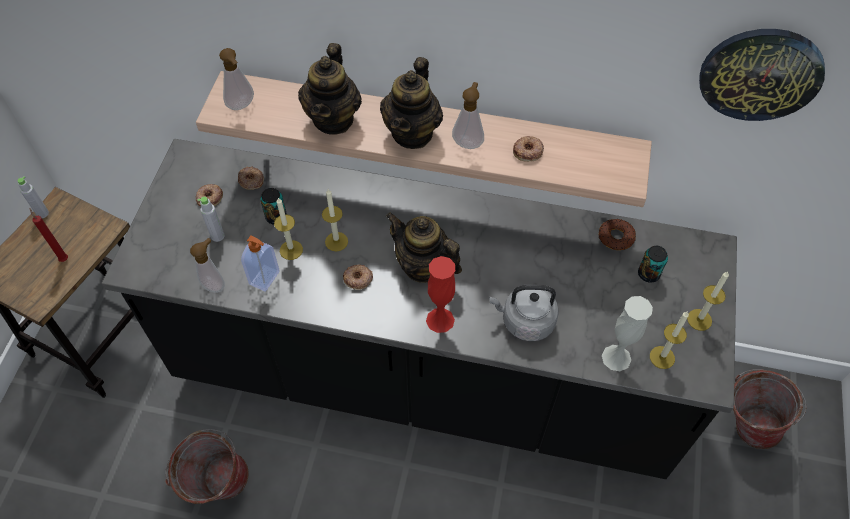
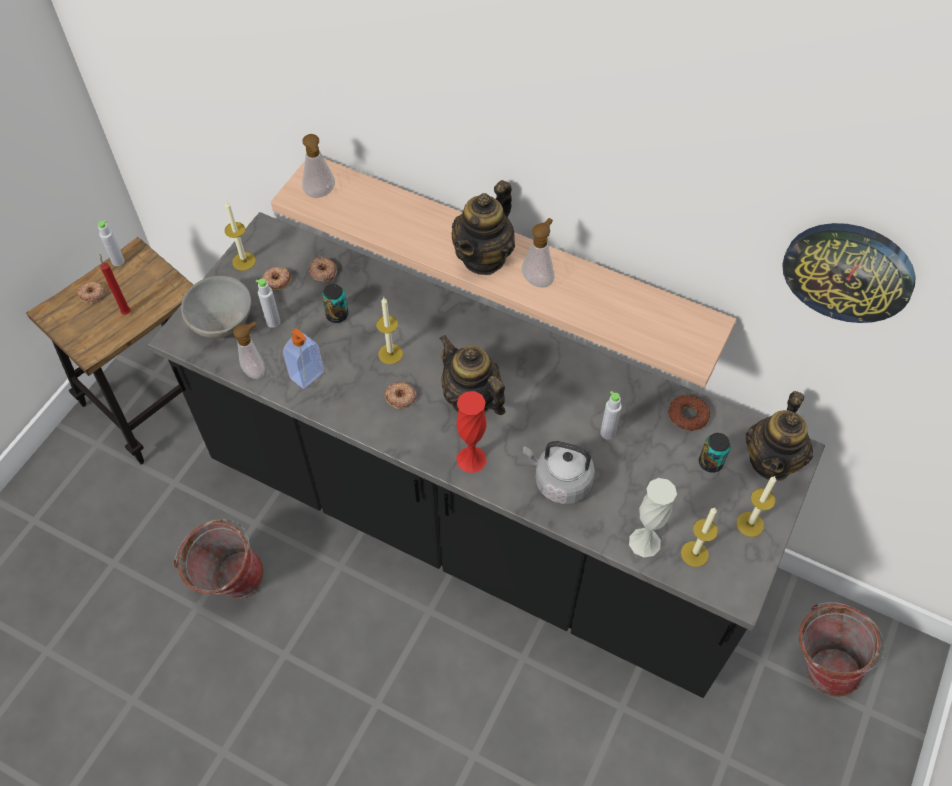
camera: 15 degrees right, 0 degrees up
candle [274,198,303,260] -> candle moved to [225,202,256,271]
teapot [298,43,362,135] -> teapot moved to [745,391,813,481]
donut [513,136,544,162] -> donut moved to [78,281,106,303]
none -> grey bowl [181,276,251,338]
none -> grey bottle [600,391,622,440]

